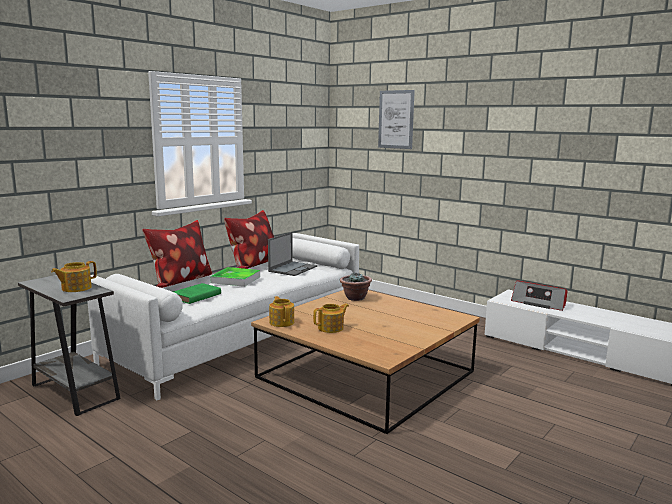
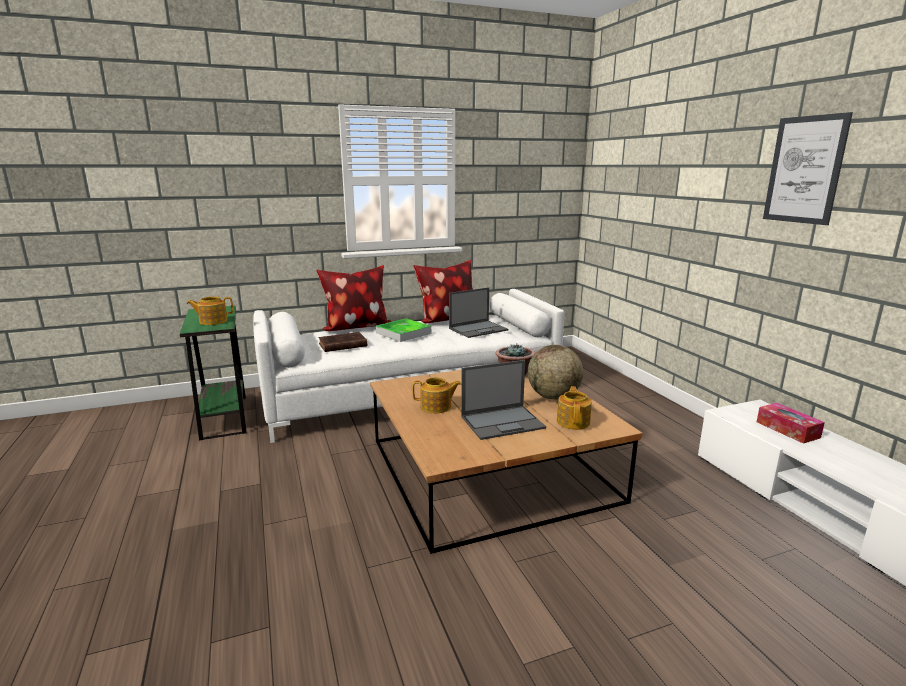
camera: 30 degrees right, 5 degrees up
grey side table [18,275,121,416] -> green side table [180,306,247,440]
green book [173,283,221,304] -> brown book [319,332,367,352]
teapot [269,296,294,327] -> teapot moved to [557,386,592,430]
picture [378,90,415,149] -> picture moved to [763,112,853,225]
radio [511,280,568,311] -> tissue box [757,403,825,444]
none -> laptop [461,360,546,440]
none -> globe [528,345,583,400]

